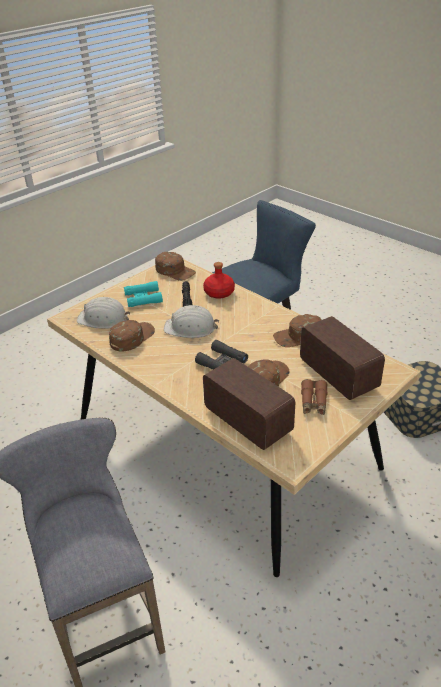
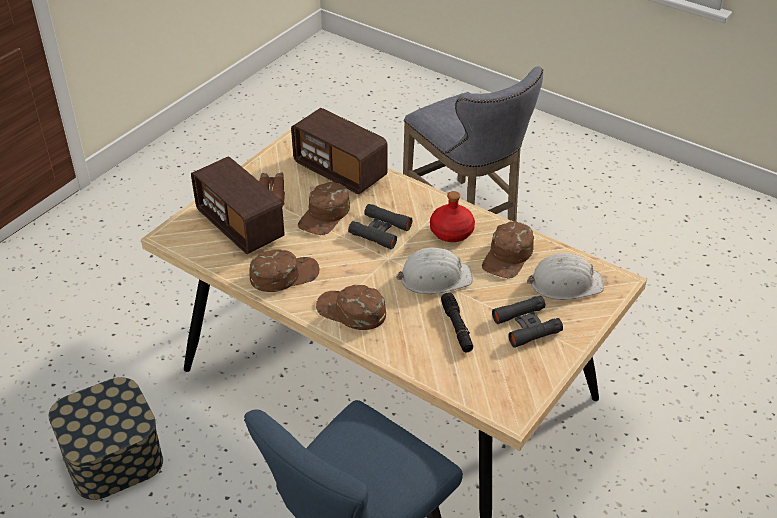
camera: 170 degrees right, 5 degrees up
turquoise binoculars [124,281,163,307] -> black binoculars [492,296,563,348]
brown cap [155,252,196,281] -> brown cap moved to [316,285,386,330]
red bottle [203,262,235,299] -> red bottle moved to [430,191,475,242]

